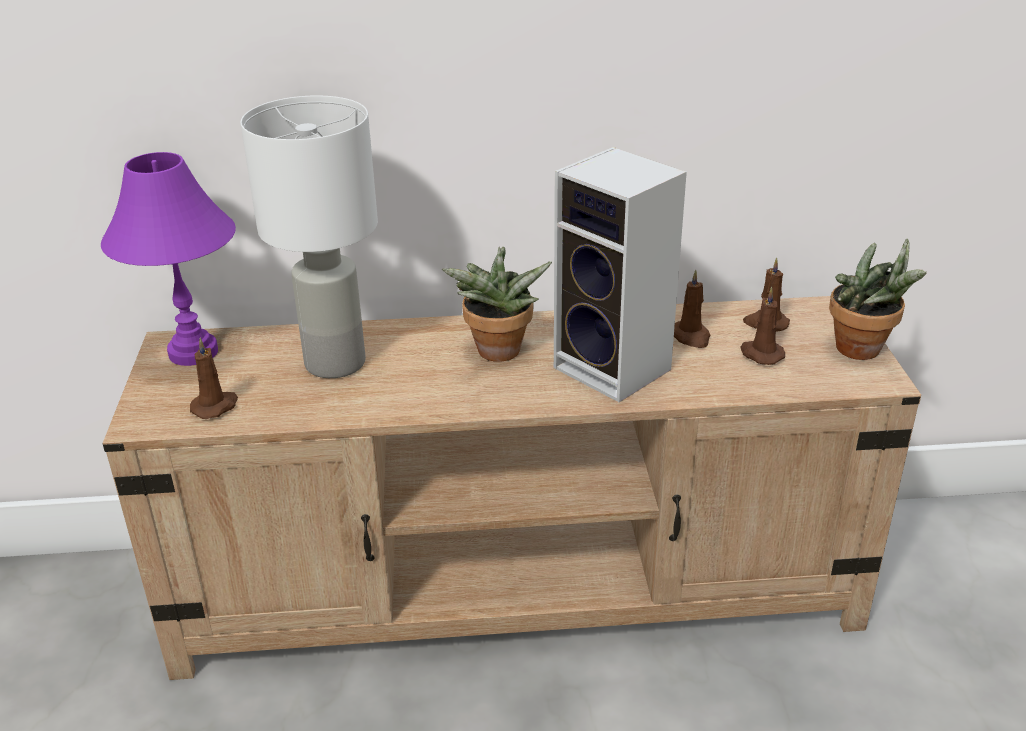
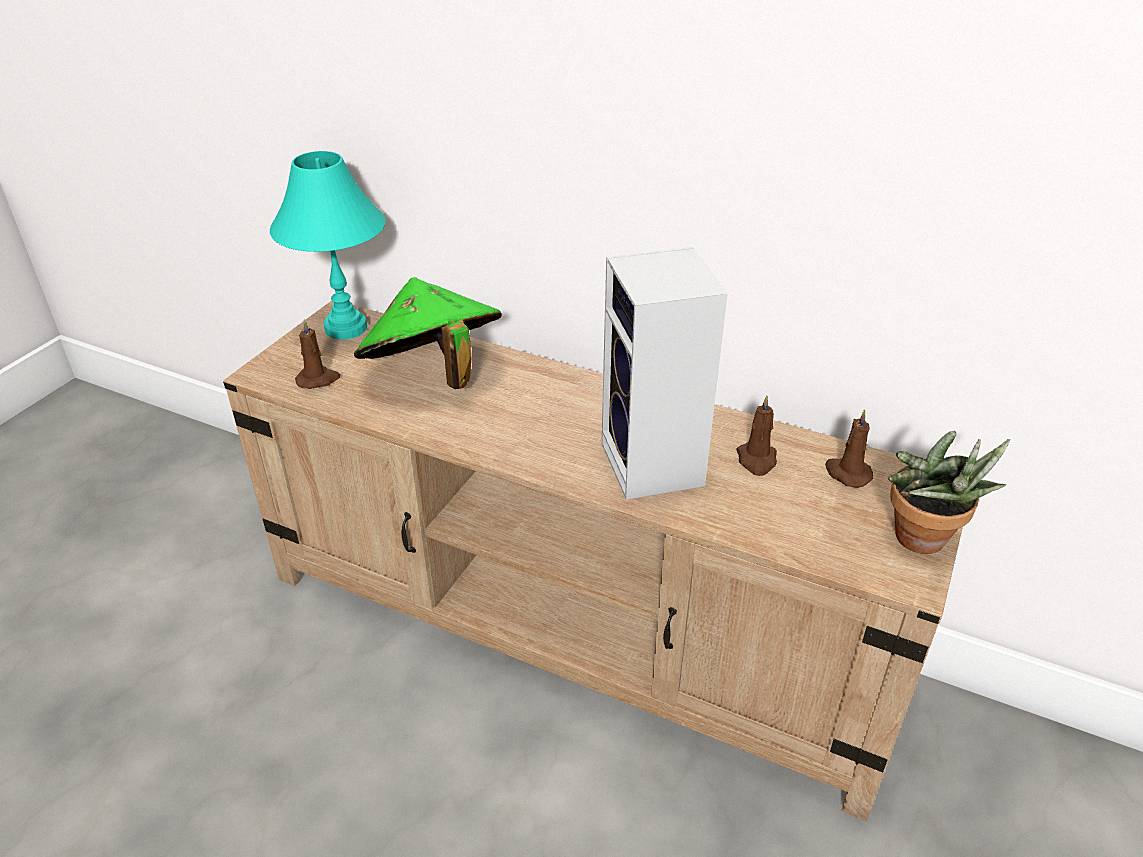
camera: 30 degrees right, 5 degrees up
purple table lamp [101,152,236,366] -> turquoise table lamp [270,151,386,339]
white table lamp [240,95,378,378] -> green hat [354,277,502,389]
potted plant [442,247,552,361] -> none
brown candle [741,287,785,365] -> none

